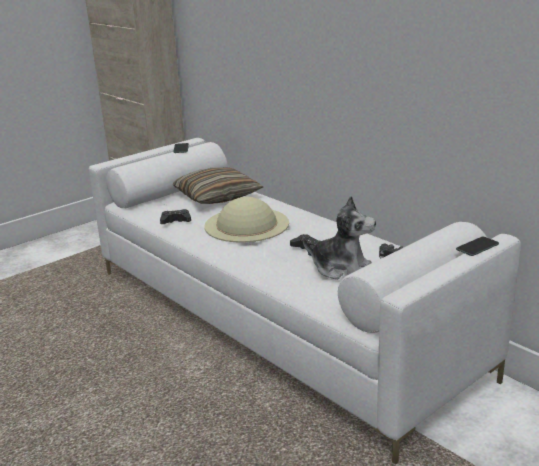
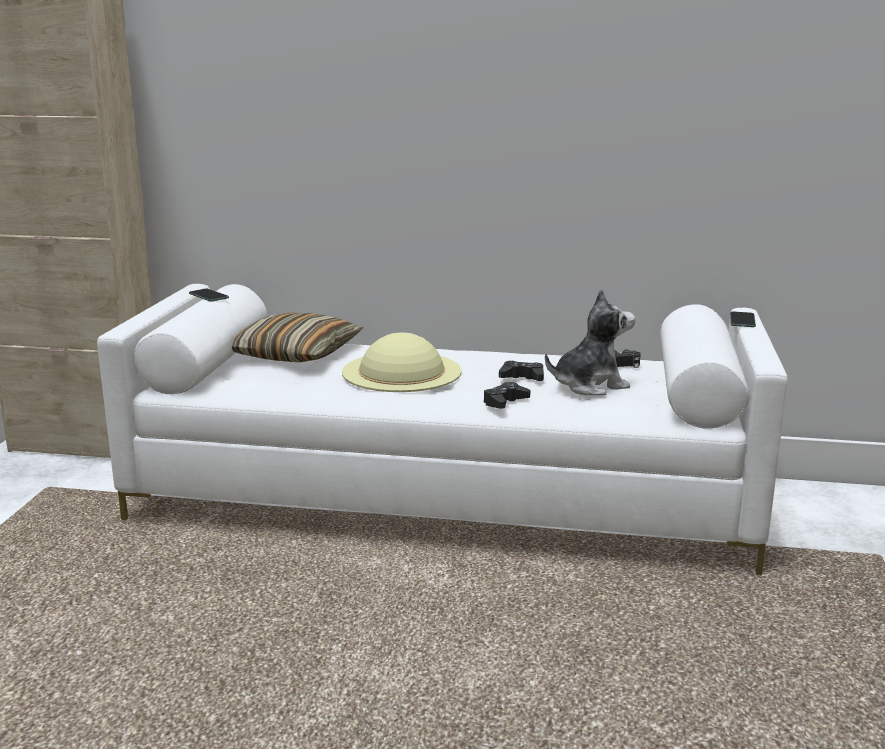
camera: 40 degrees left, 5 degrees down
black game controller [160,209,191,224] -> black game controller moved to [483,382,530,409]

